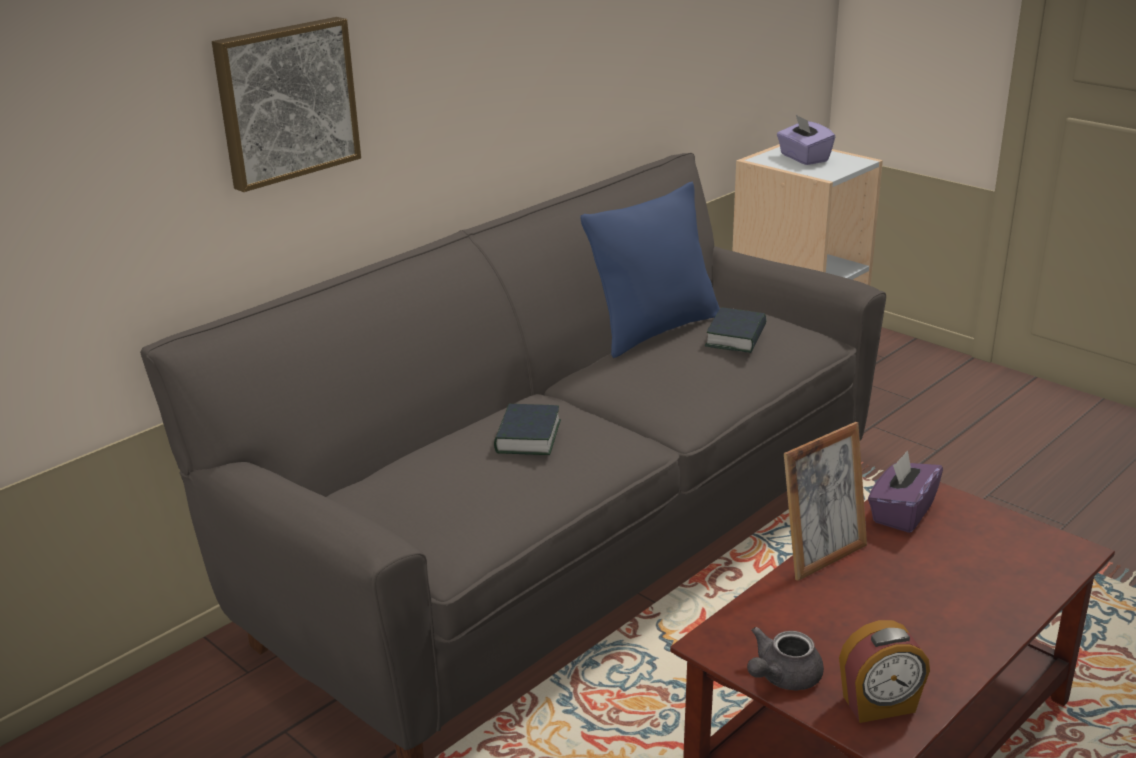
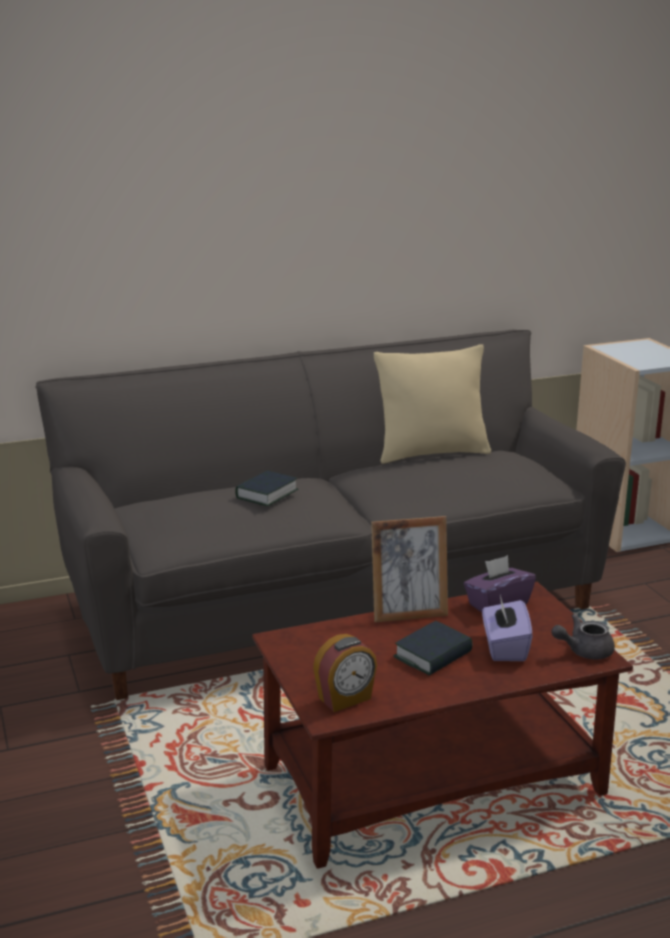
camera: 25 degrees right, 5 degrees down
picture [212,17,361,192] -> none
blue pillow [580,182,720,358] -> beige pillow [374,344,491,464]
book [705,307,766,353] -> book moved to [394,621,472,676]
grey teapot [747,627,824,690] -> grey teapot moved to [551,614,615,659]
purple tissue box [777,115,835,165] -> purple tissue box moved to [482,595,532,661]
alarm clock [839,620,930,723] -> alarm clock turned 45 degrees counterclockwise [313,634,377,712]

